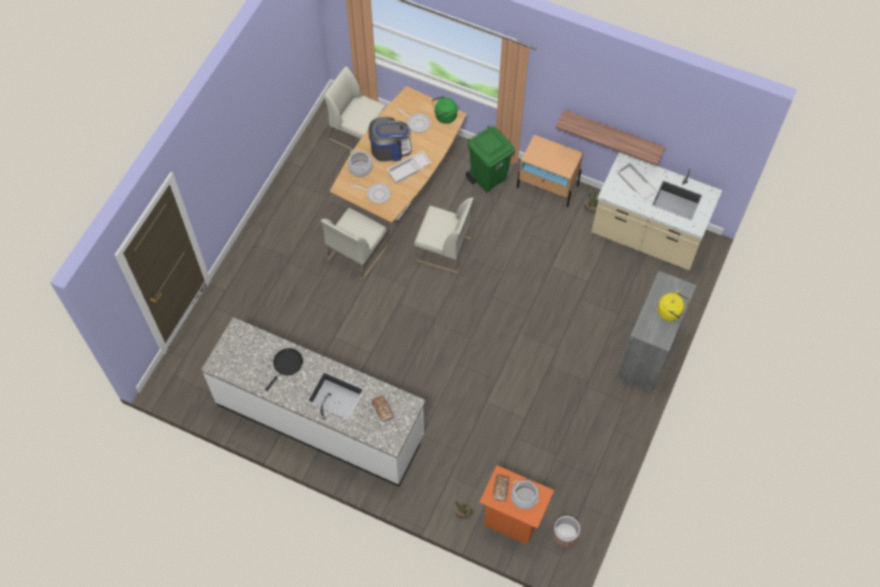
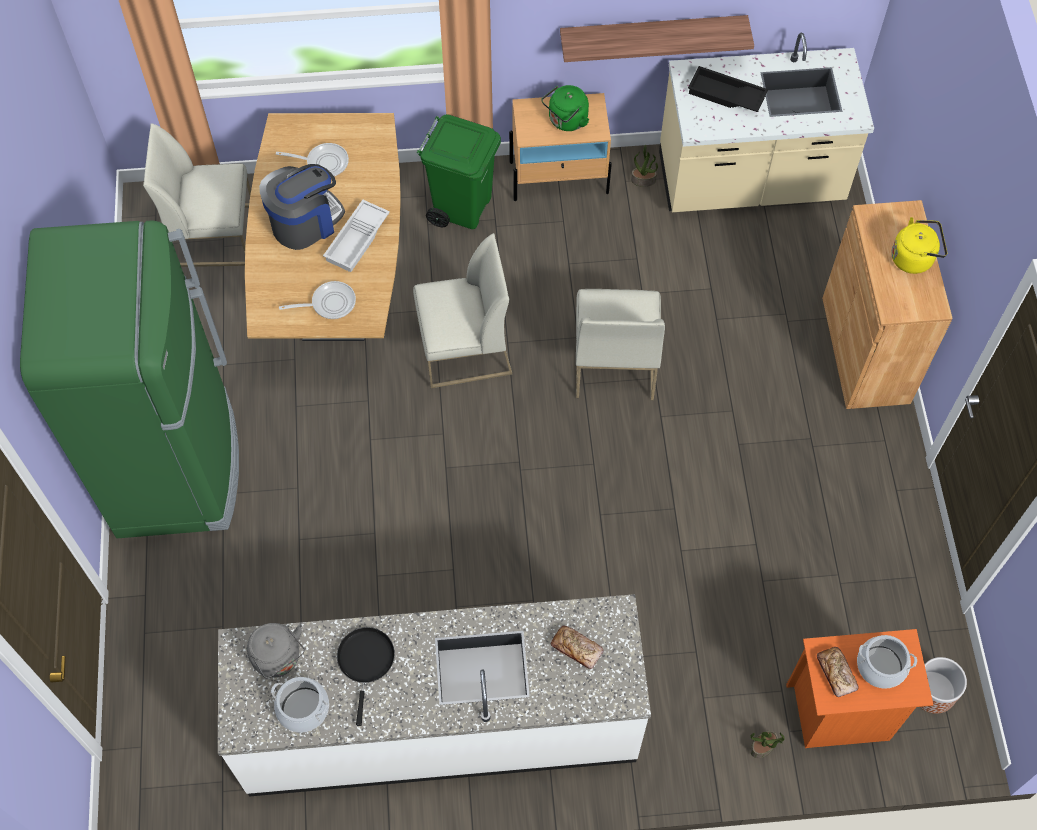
camera: 30 degrees left, 0 degrees up
white chair [321,208,387,282] -> white chair moved to [576,289,665,400]
cooking pot [348,150,373,177] -> cooking pot moved to [271,677,329,733]
green kettle [432,96,457,124] -> green kettle moved to [541,85,589,131]
white tray [617,162,658,200] -> black tray [688,66,768,112]
grey cabinet [617,271,696,392] -> brown cabinet [822,200,953,409]
none -> green fridge [20,220,239,538]
none -> grey kettle [247,623,305,678]

